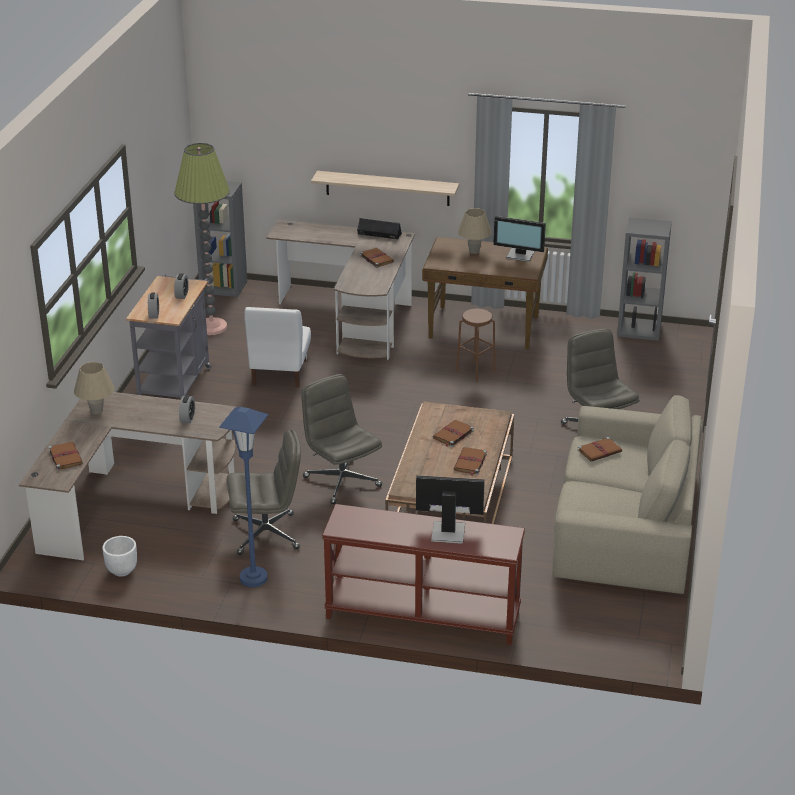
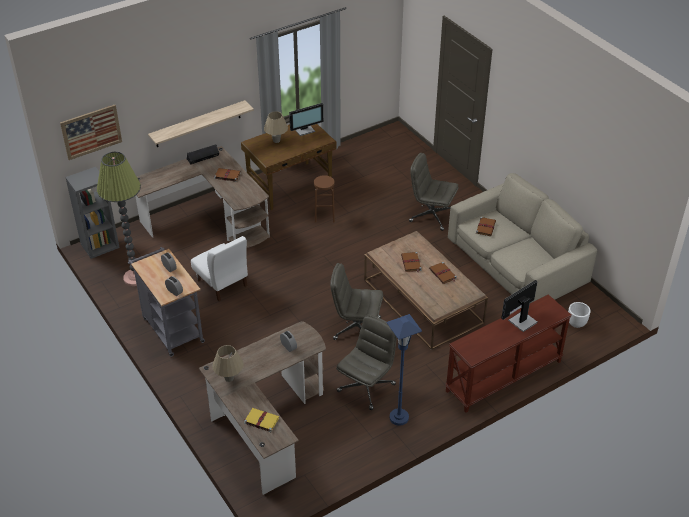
camera: 45 degrees left, 10 degrees up
brown book [49,442,83,471] -> yellow book [244,408,279,432]
white planter [102,536,137,577] -> white planter moved to [568,302,590,328]
grey bookcase [617,217,672,341] -> none
none -> picture [60,105,122,160]

